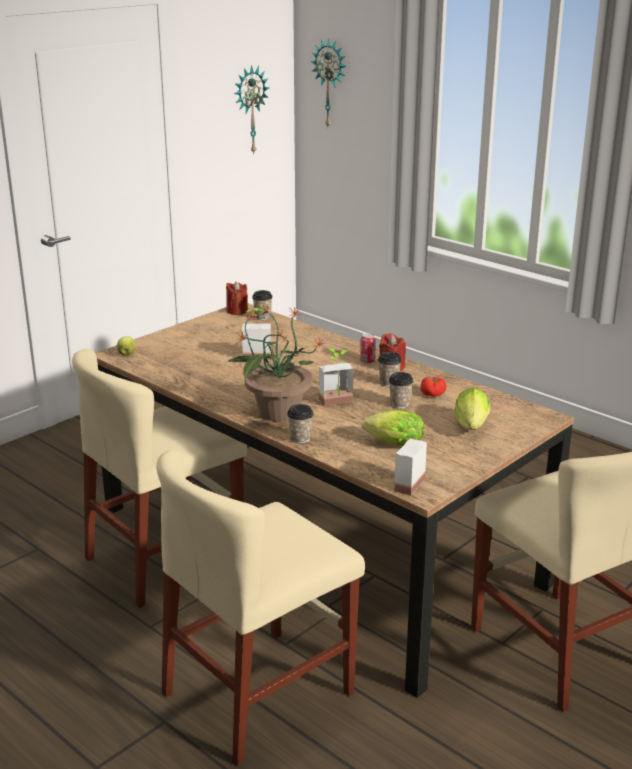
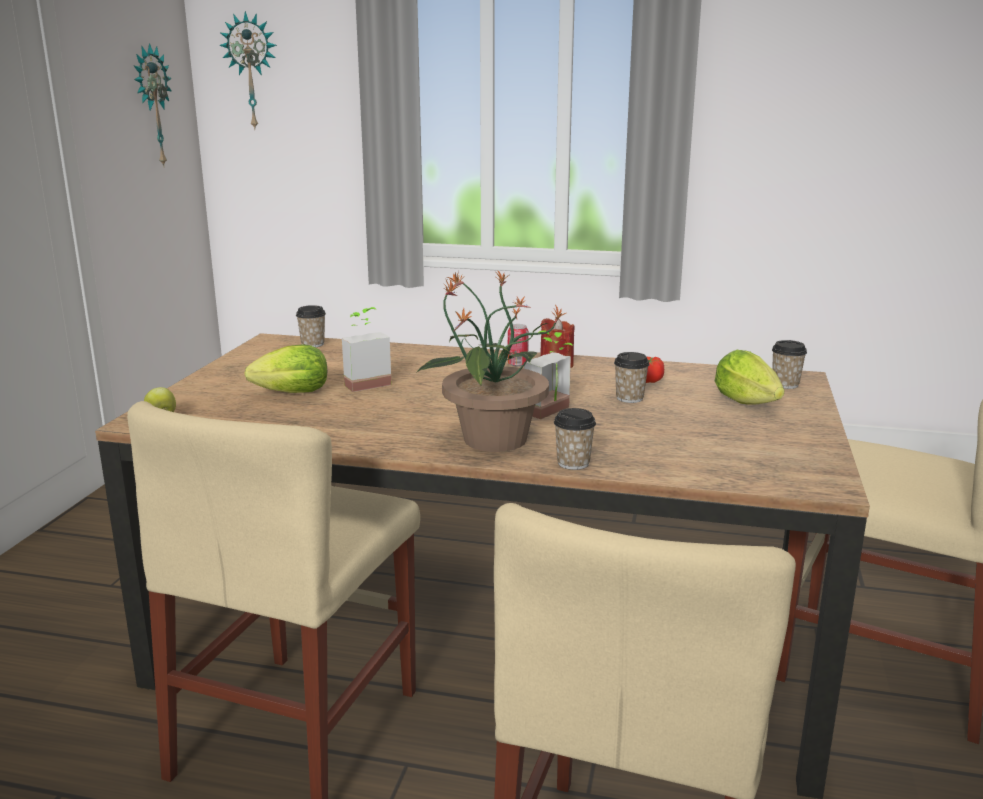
camera: 30 degrees left, 5 degrees down
red candle [226,282,248,315] -> none
lettuce [362,410,424,446] -> lettuce moved to [244,345,327,393]
cup [378,352,402,387] -> cup moved to [772,340,807,389]
potted plant [391,421,427,496] -> none

